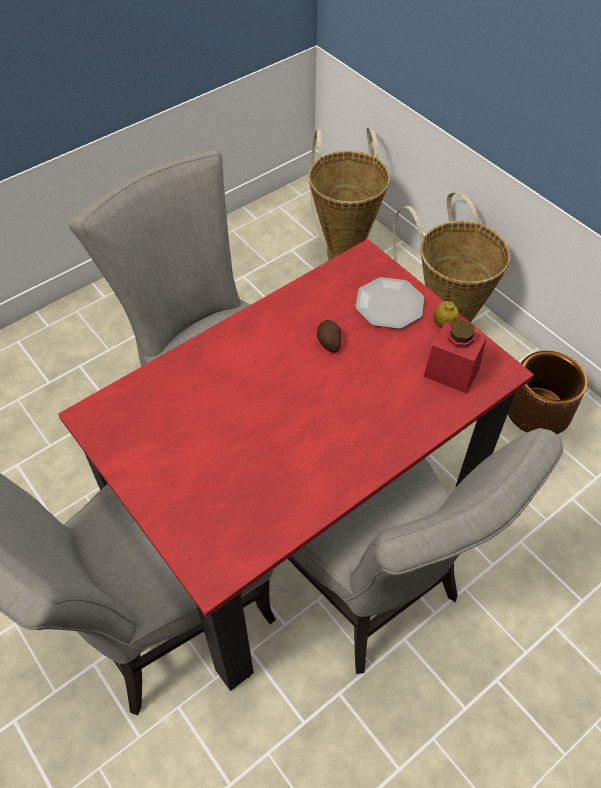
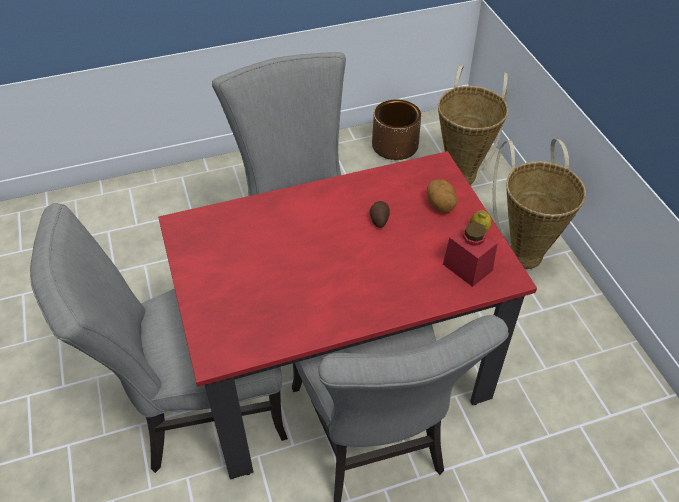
camera: 20 degrees right, 5 degrees down
plate [355,277,424,329] -> potato [427,179,457,213]
brown planter [508,351,588,434] -> brown planter moved to [372,99,421,160]

